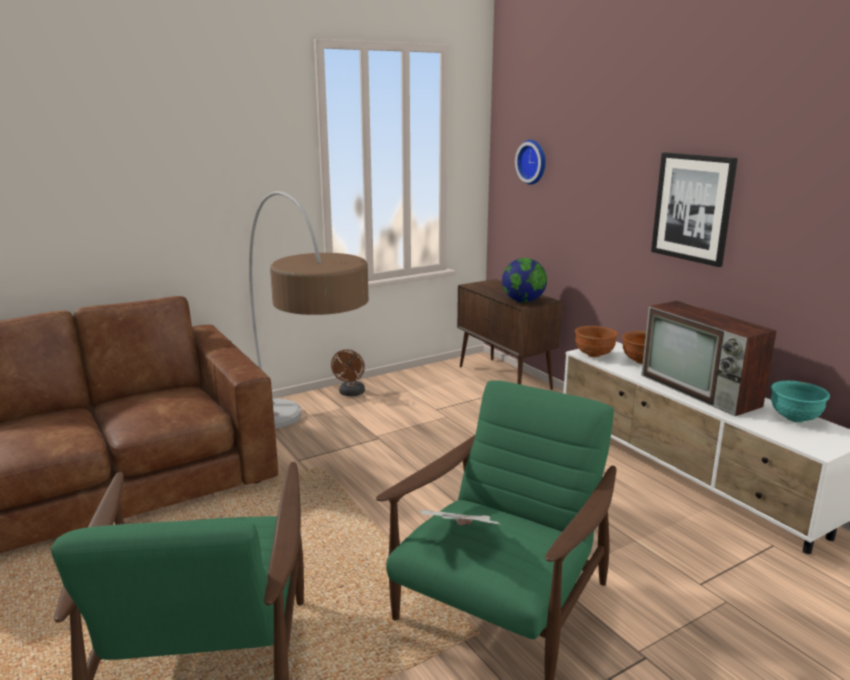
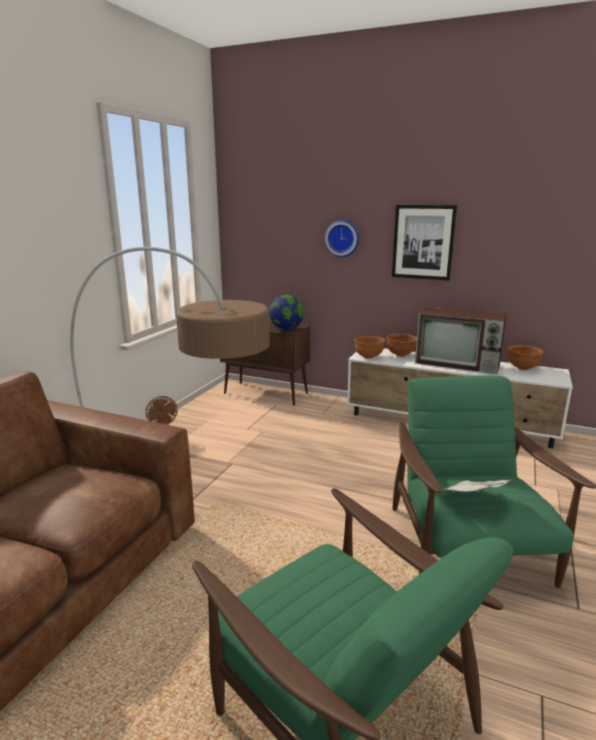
camera: 35 degrees left, 0 degrees up
wall clock [515,140,546,185] -> wall clock moved to [325,220,359,257]
turquoise bowl [771,381,830,423] -> brown bowl [508,345,544,370]

